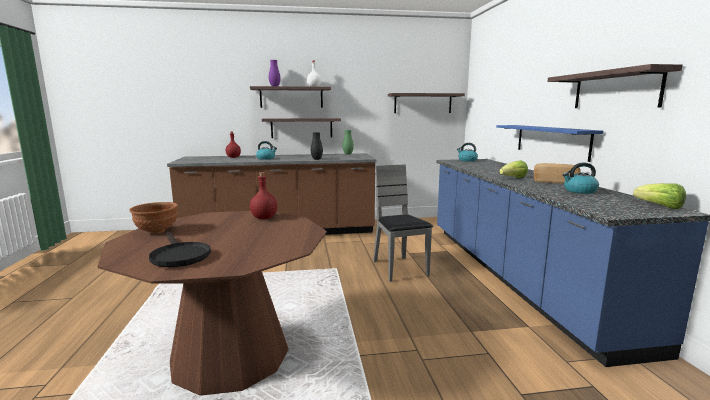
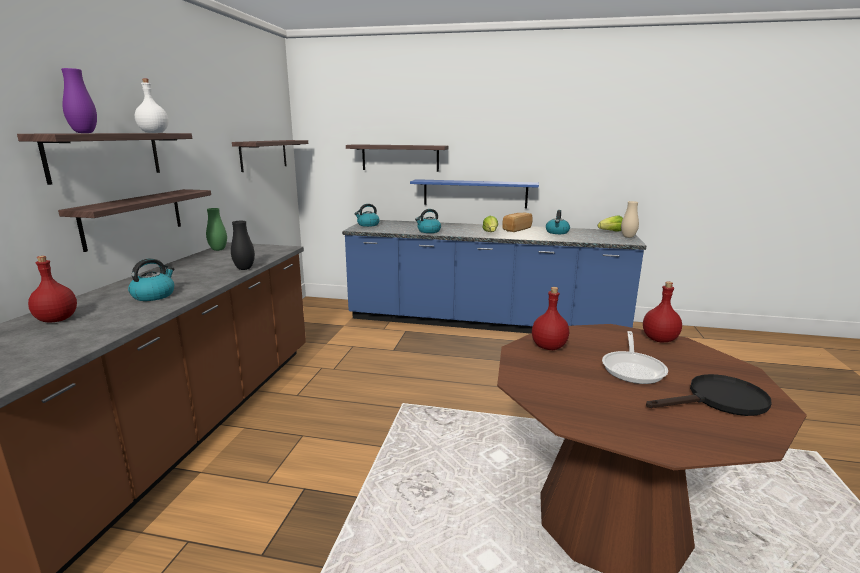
camera: 70 degrees left, 5 degrees up
brown bowl [129,202,178,234] -> none
grey chair [373,165,433,282] -> none
shelf [548,64,683,108] -> shelf moved to [346,144,449,172]
none -> kettle [415,209,441,233]
none -> frying pan [602,331,668,384]
none -> beige vase [621,201,639,238]
none -> red bottle [643,282,682,342]

